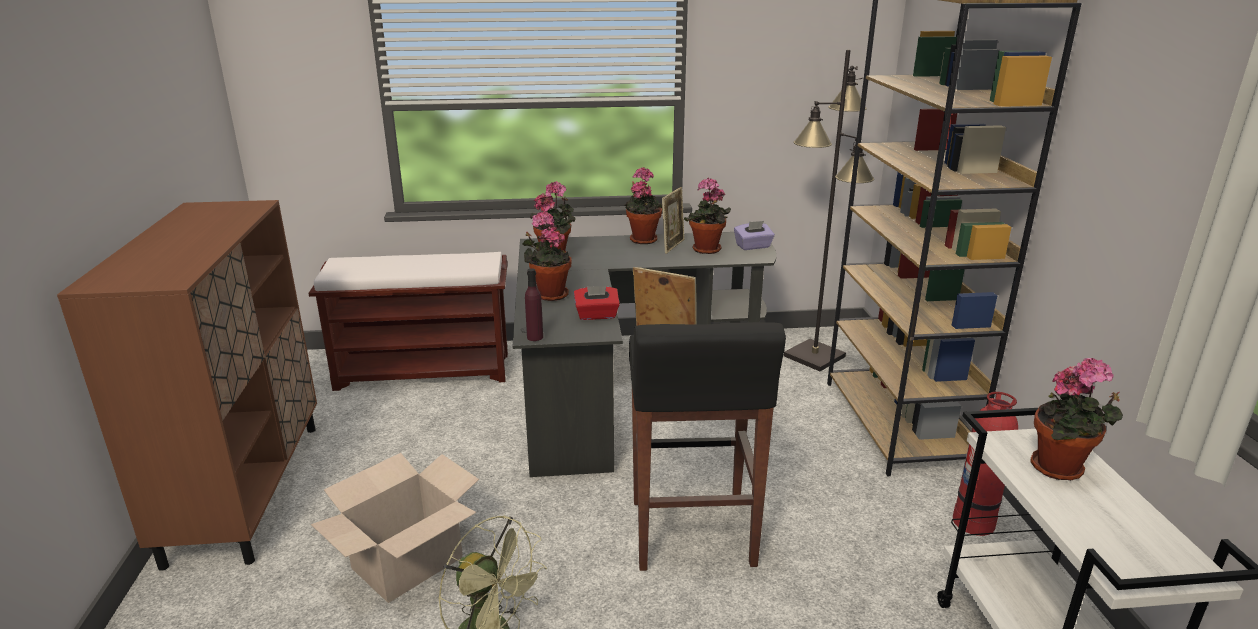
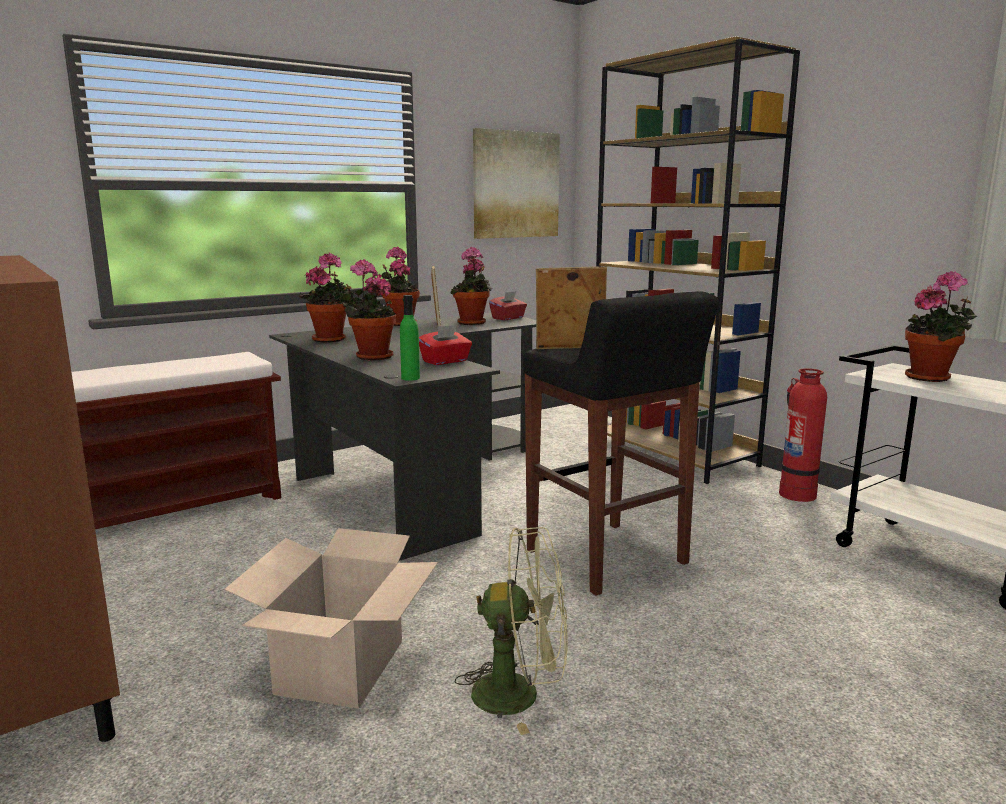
camera: 30 degrees left, 10 degrees down
purple bottle [525,268,543,341] -> green bottle [400,295,420,381]
purple tissue box [734,221,775,250] -> red tissue box [489,291,527,320]
black floor lamp [784,50,874,371] -> none
none -> picture [473,128,560,239]

